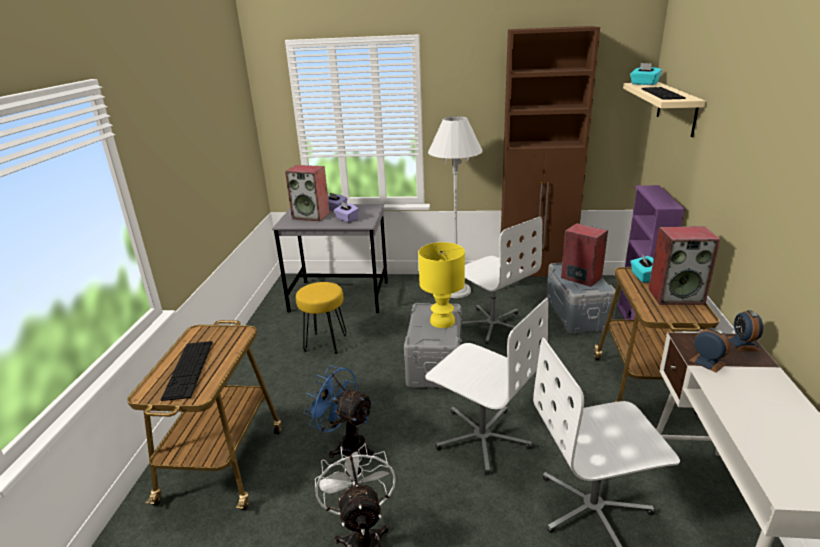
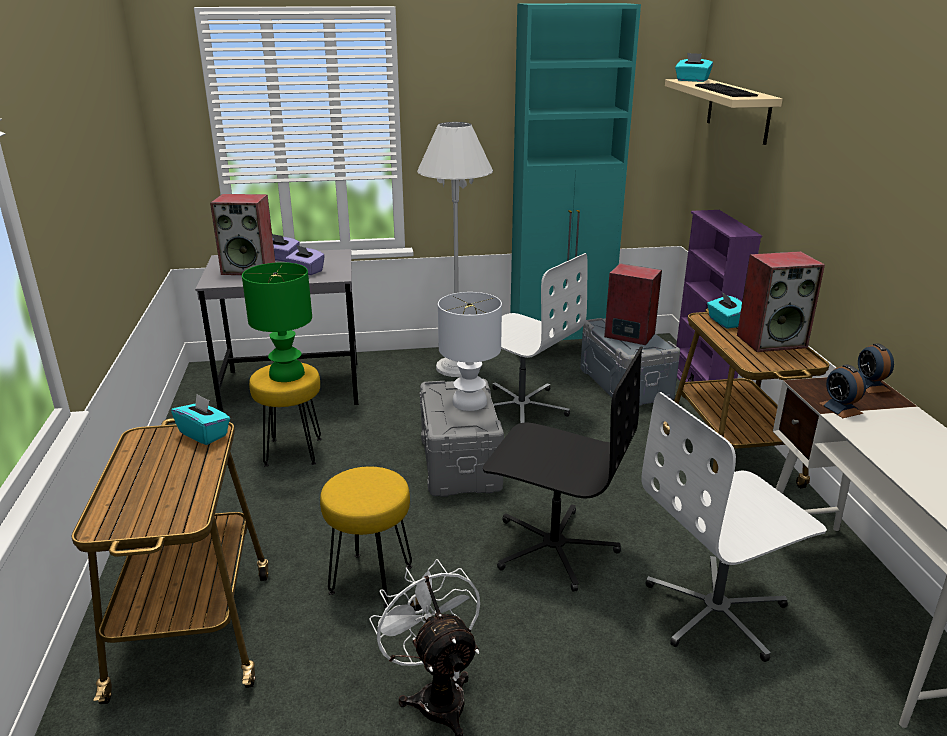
camera: 15 degrees left, 0 degrees up
keyboard [161,341,213,401] -> none
blue fan [303,365,375,458] -> yellow stool [320,467,412,608]
yellow table lamp [418,242,465,328] -> white table lamp [438,292,502,411]
white office chair [425,297,548,475] -> black office chair [483,347,643,592]
brown cabinet [501,26,600,290] -> turquoise cabinet [510,3,641,360]
alarm clock [689,328,730,372] -> alarm clock turned 150 degrees counterclockwise [818,364,866,418]
none -> turquoise tissue box [171,394,230,445]
none -> green table lamp [242,262,312,382]

